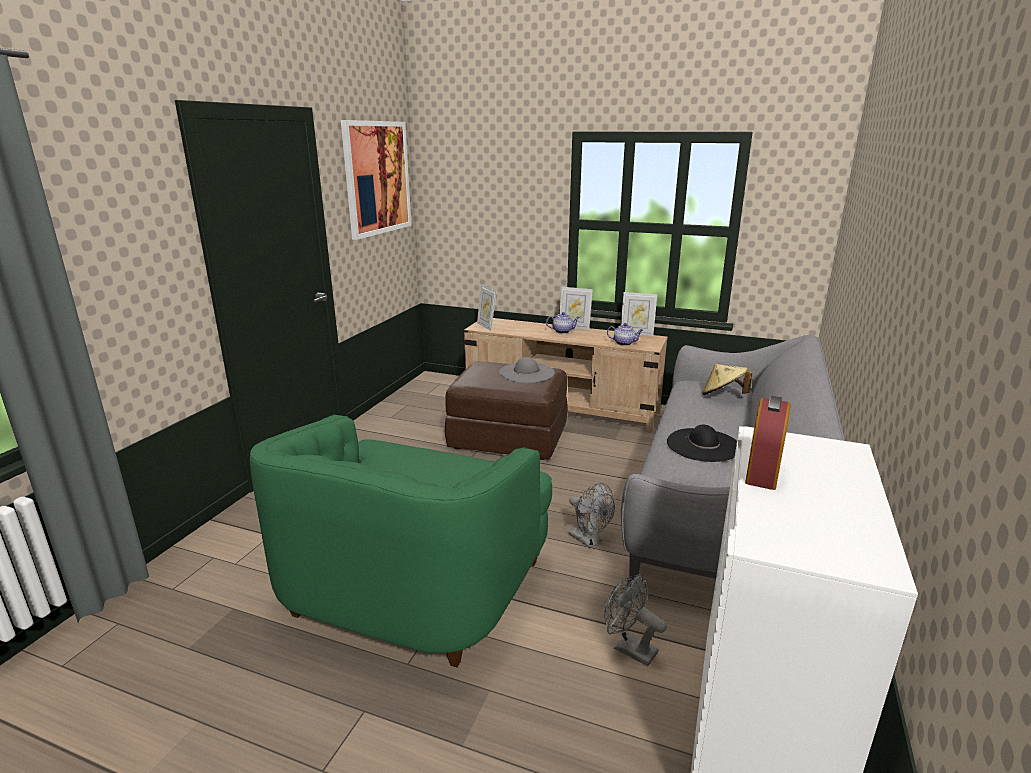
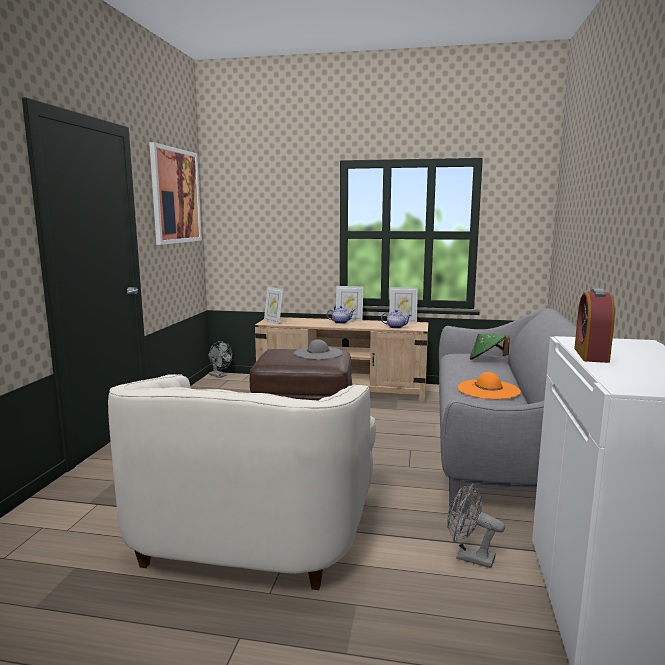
camera: 10 degrees left, 10 degrees down
green armchair [250,414,552,667] -> white armchair [108,374,376,590]
grey fan [569,483,615,548] -> grey fan moved to [208,341,232,378]
black hat [667,424,737,462] -> orange hat [458,372,521,399]
beige hat [702,364,753,395] -> green hat [470,333,510,360]

